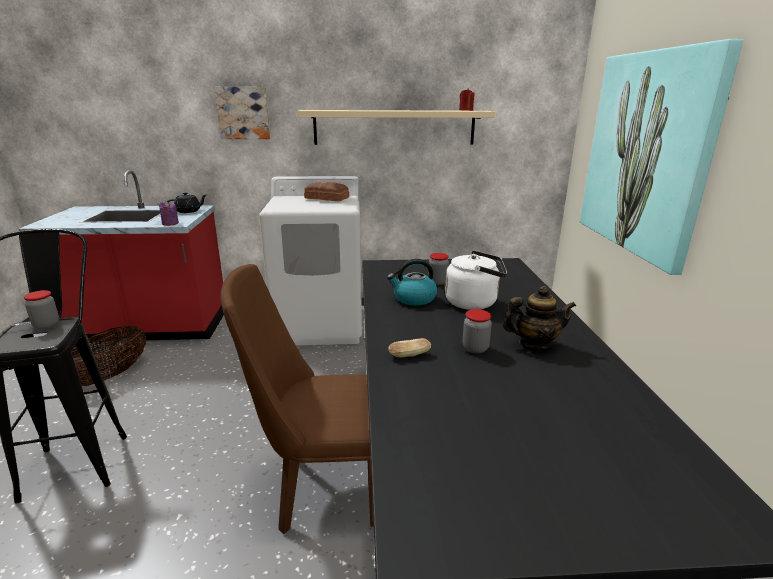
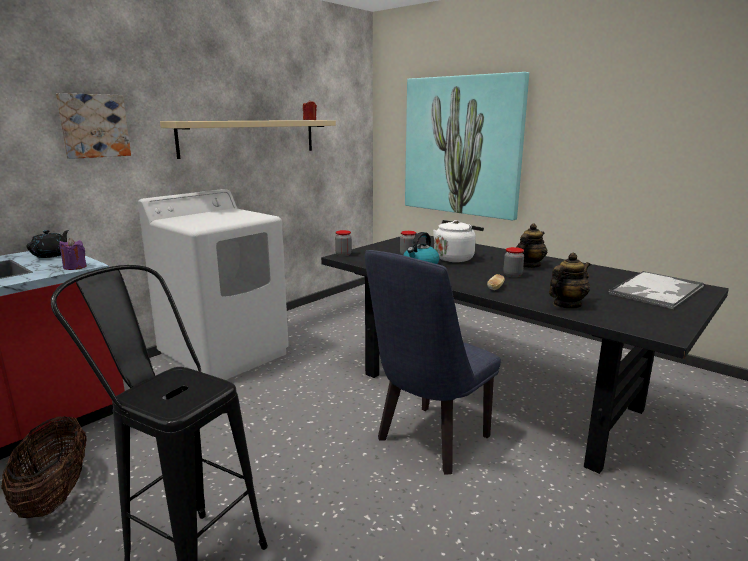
camera: 45 degrees left, 5 degrees down
jar [24,290,59,329] -> jar moved to [335,230,352,256]
brown chair [220,264,374,534] -> blue chair [365,250,501,475]
bread [304,182,349,201] -> none
none -> teapot [549,253,591,308]
none -> tray [608,271,704,309]

